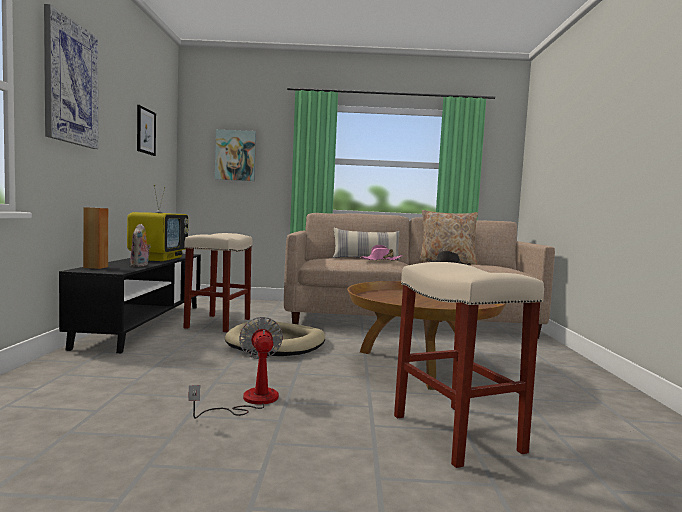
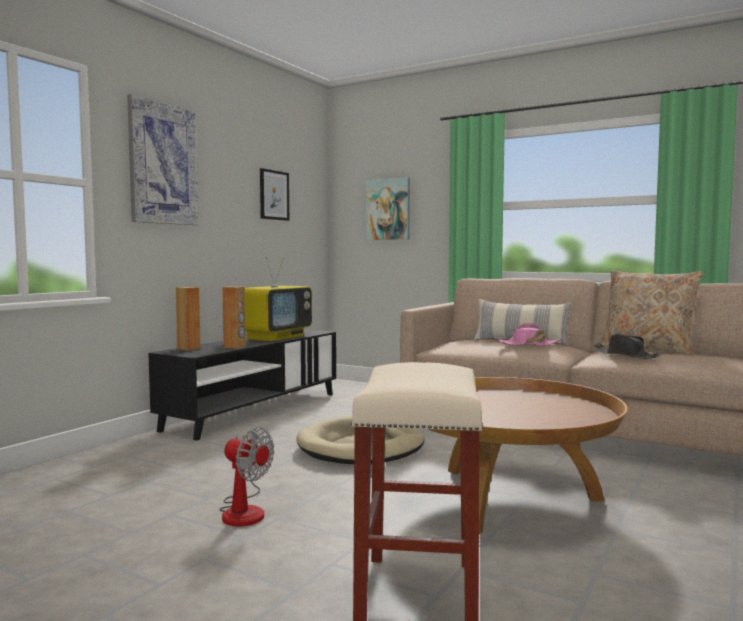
camera: 30 degrees right, 0 degrees up
plush toy [130,224,151,267] -> brown speaker [222,286,246,349]
beige stool [184,233,253,332] -> none
fan [188,317,283,419] -> fan turned 105 degrees clockwise [219,428,274,526]

